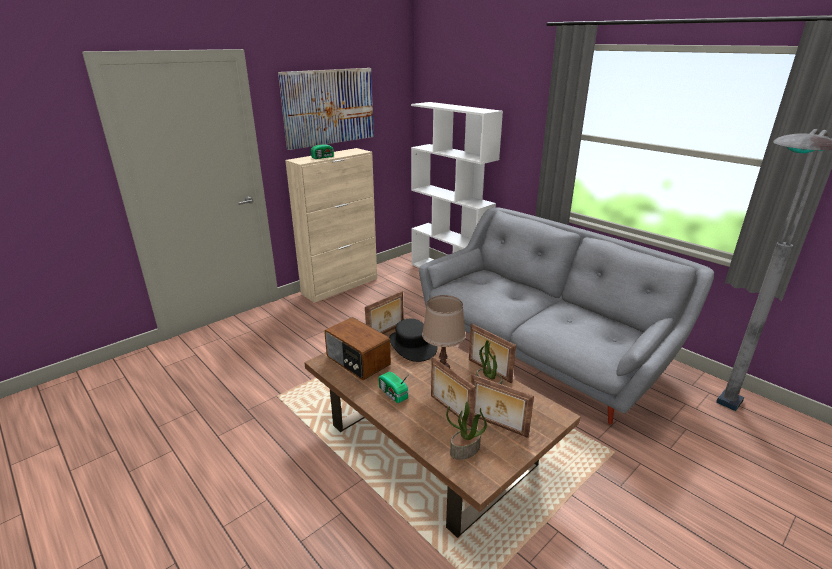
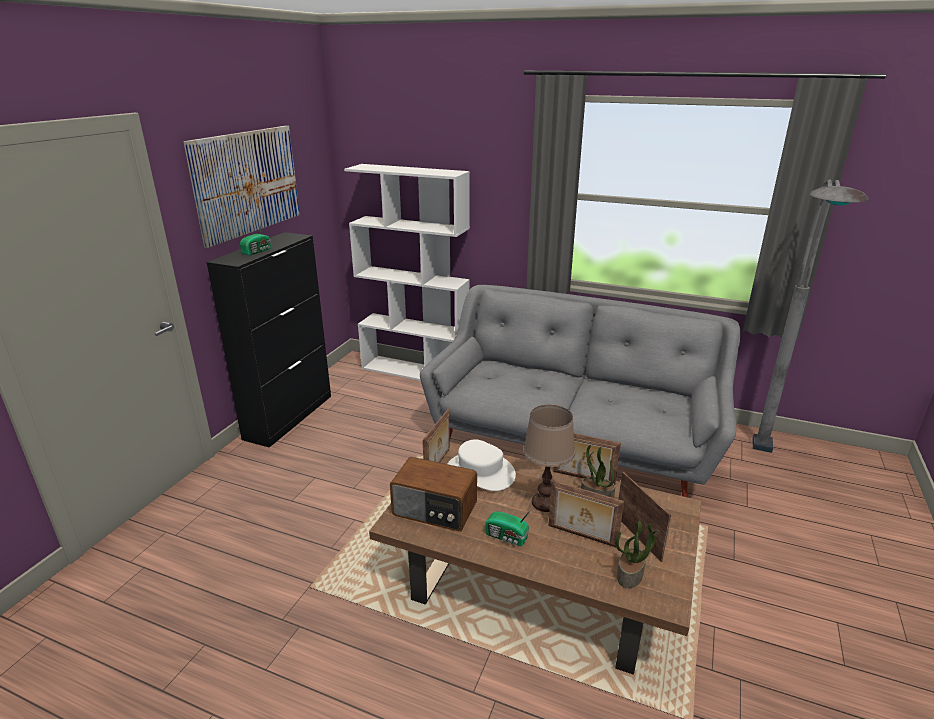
camera: 25 degrees left, 0 degrees up
beige cabinet [285,148,377,303] -> black cabinet [207,232,331,448]
black hat [389,318,438,362] -> white hat [448,439,516,491]
picture frame [471,374,534,438] -> picture frame turned 120 degrees counterclockwise [618,472,671,562]

